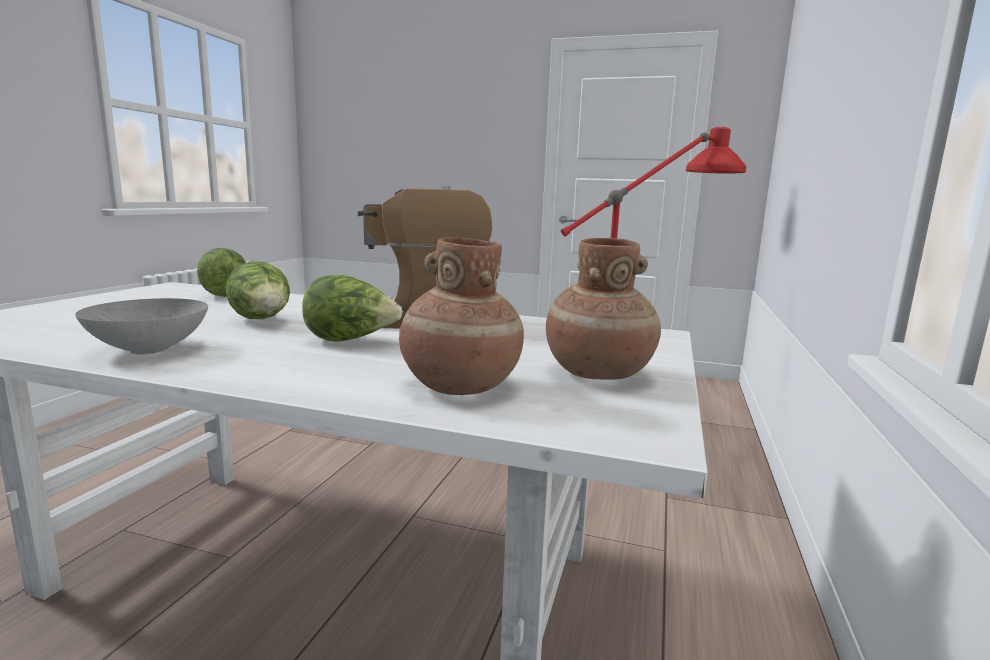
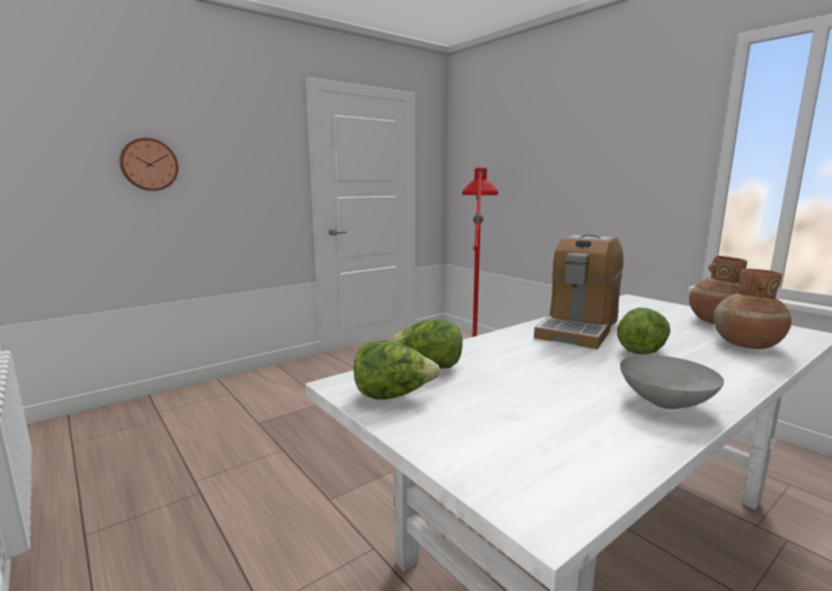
camera: 55 degrees left, 0 degrees up
lettuce [226,261,290,319] -> lettuce moved to [354,340,440,400]
none -> wall clock [120,138,178,191]

